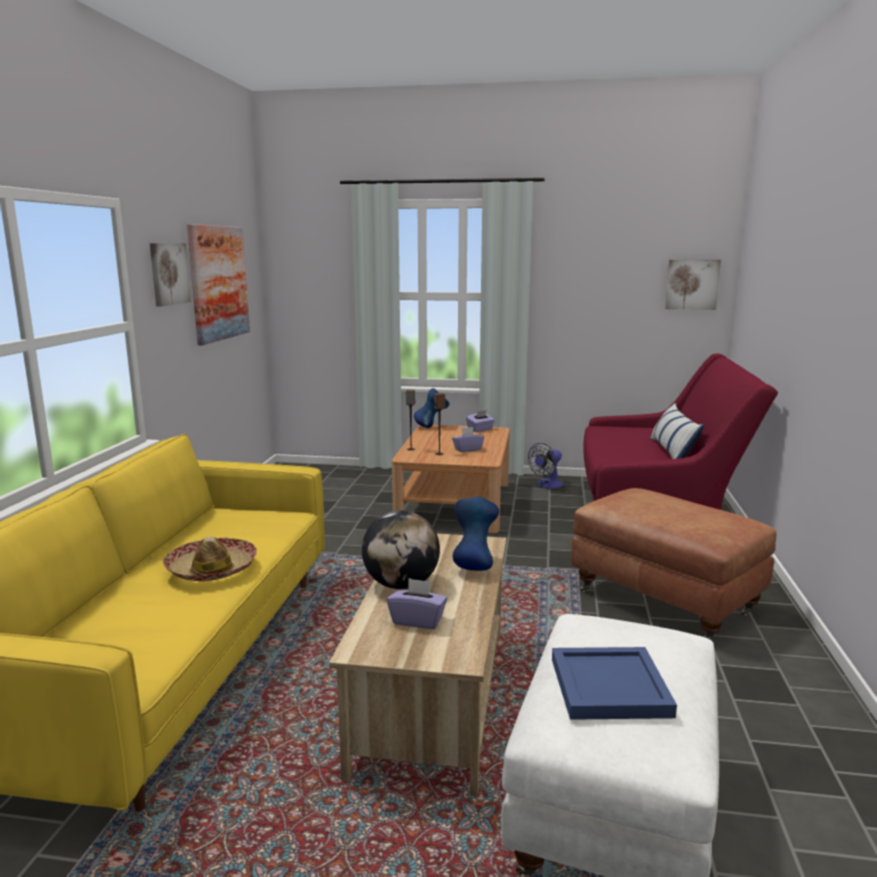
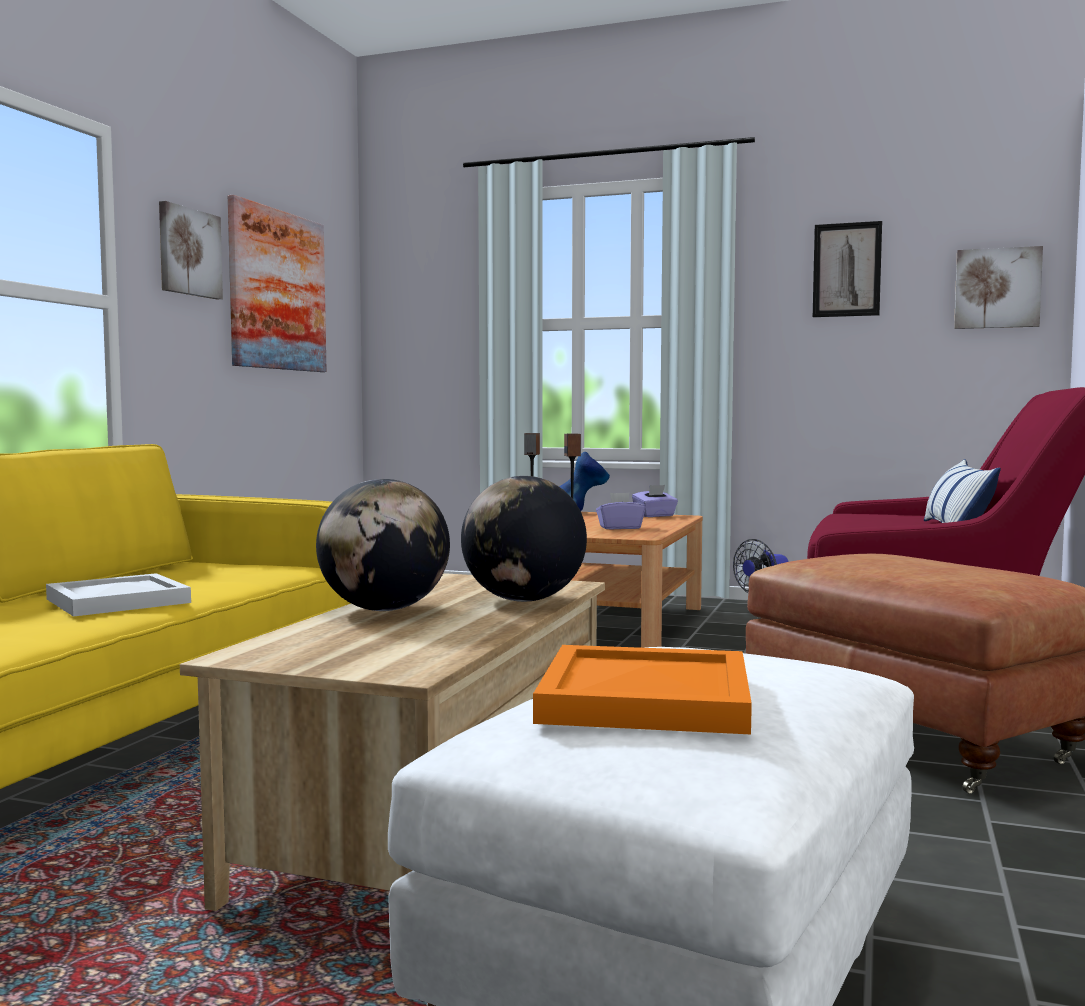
camera: 10 degrees right, 10 degrees down
hat [162,537,257,581] -> white tray [46,573,191,617]
purple tissue box [387,578,447,629] -> none
blue vase [453,497,499,571] -> globe [461,476,587,602]
blue tray [552,647,677,720] -> orange tray [533,645,752,734]
none -> picture [813,221,882,317]

